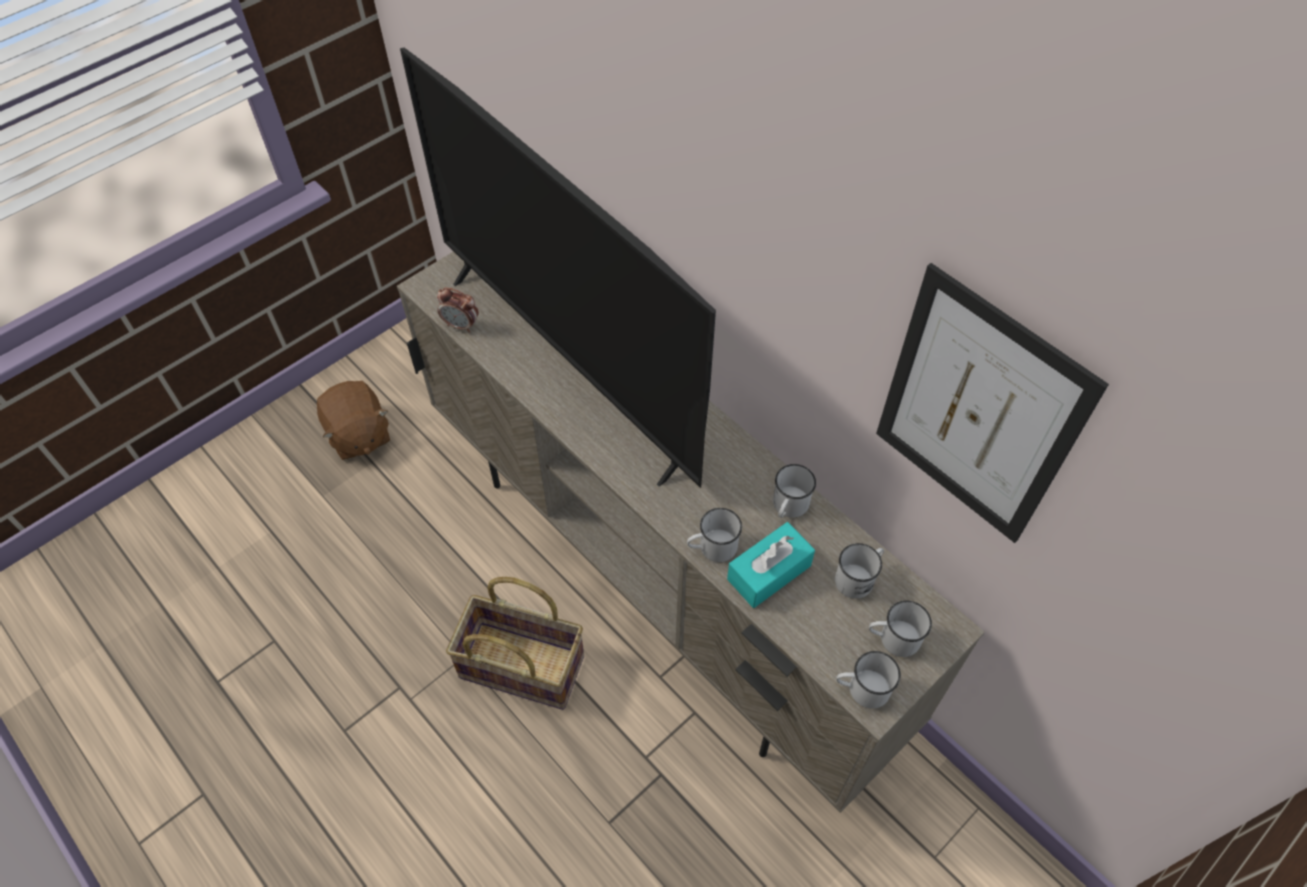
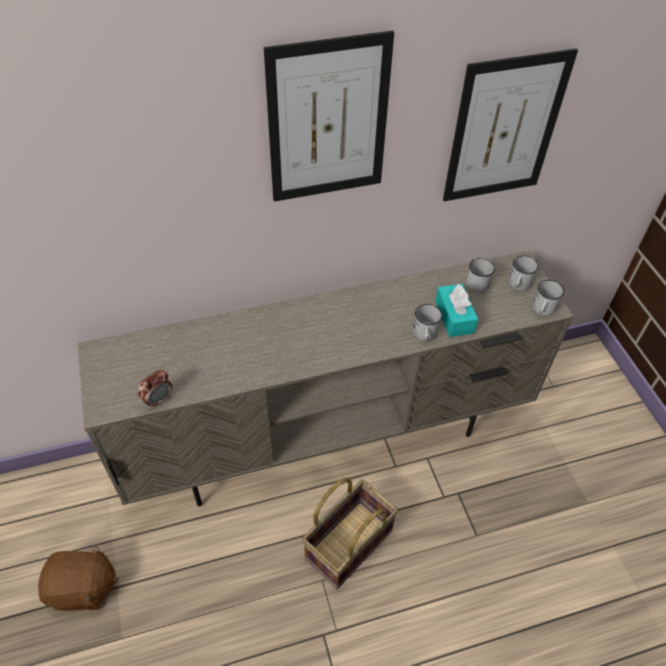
camera: 65 degrees left, 5 degrees down
television [400,48,716,488] -> none
white mug [773,464,816,518] -> none
none -> picture [264,31,394,202]

